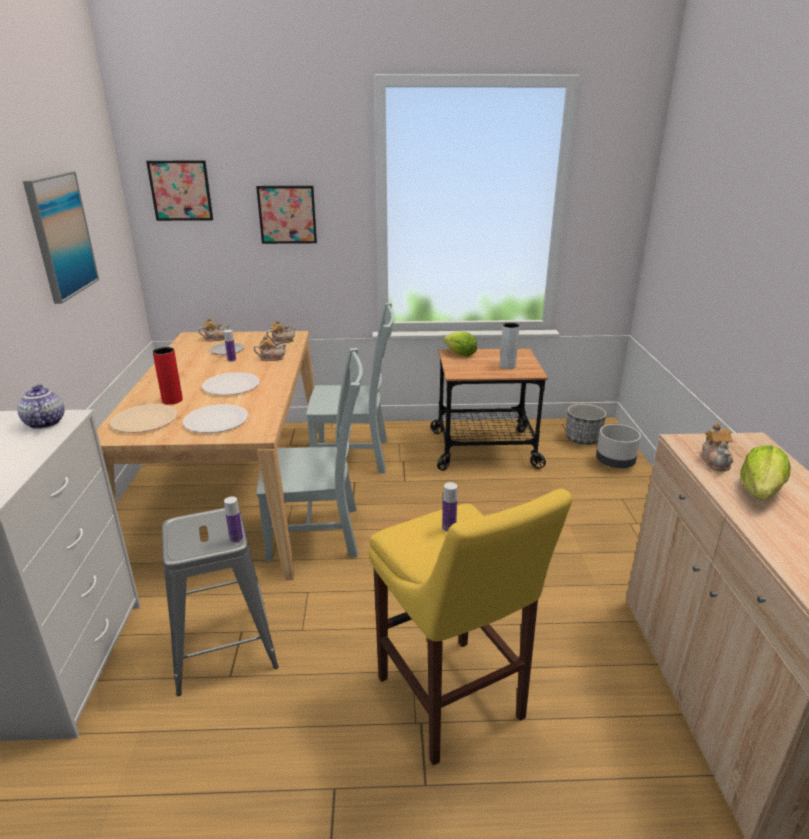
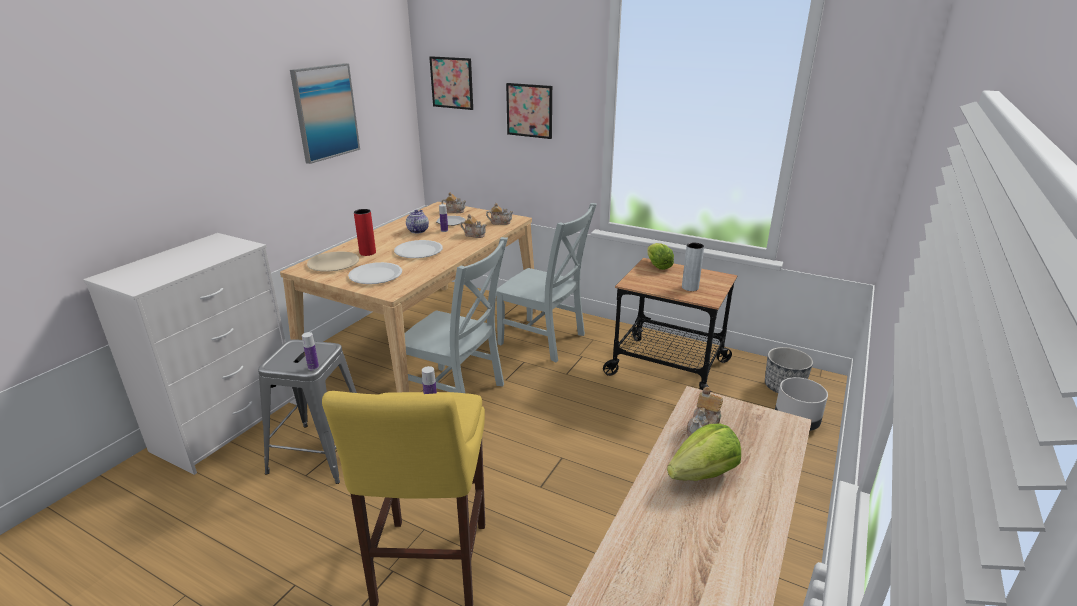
camera: 30 degrees right, 0 degrees up
teapot [17,384,64,429] -> teapot moved to [406,210,429,233]

